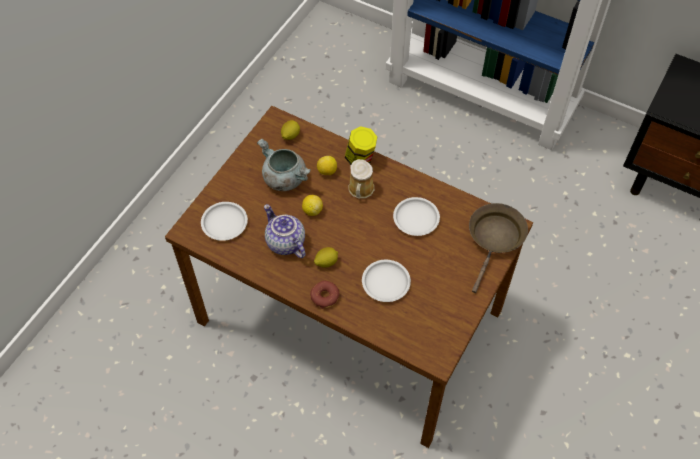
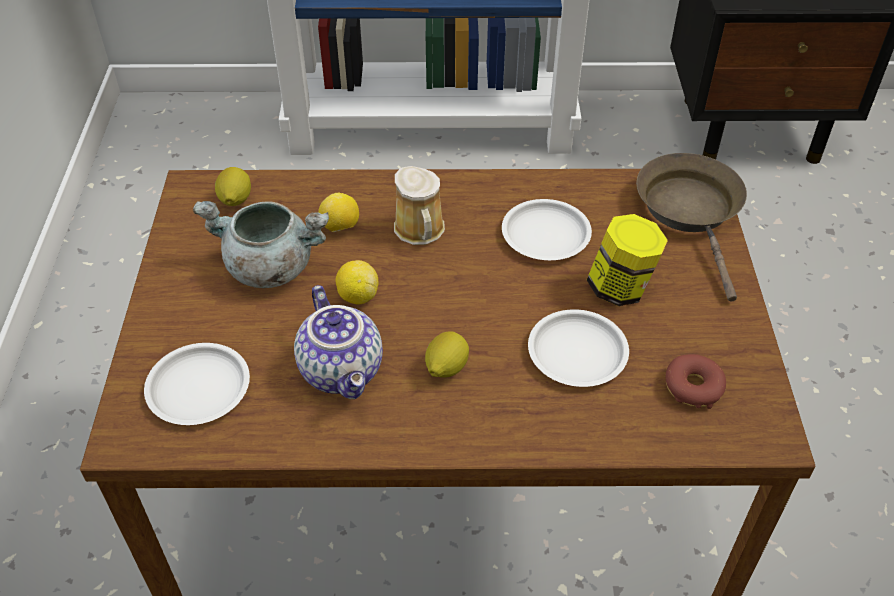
camera: 30 degrees left, 10 degrees down
teapot [264,204,305,258] -> teapot turned 135 degrees counterclockwise [294,285,383,399]
donut [310,281,339,309] -> donut moved to [665,354,726,409]
jar [345,126,377,165] -> jar moved to [587,214,668,306]

